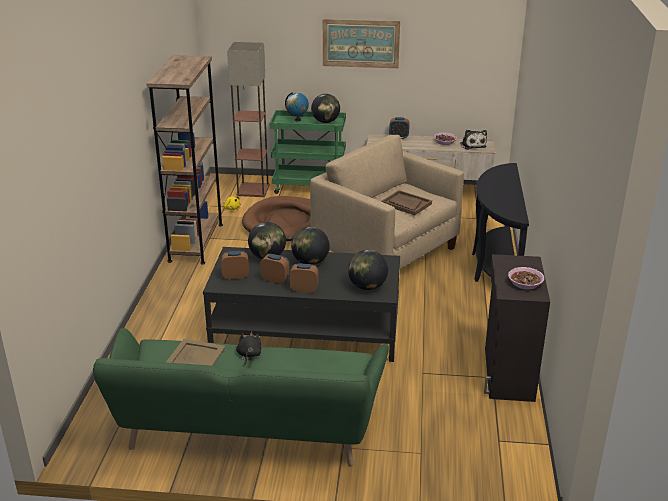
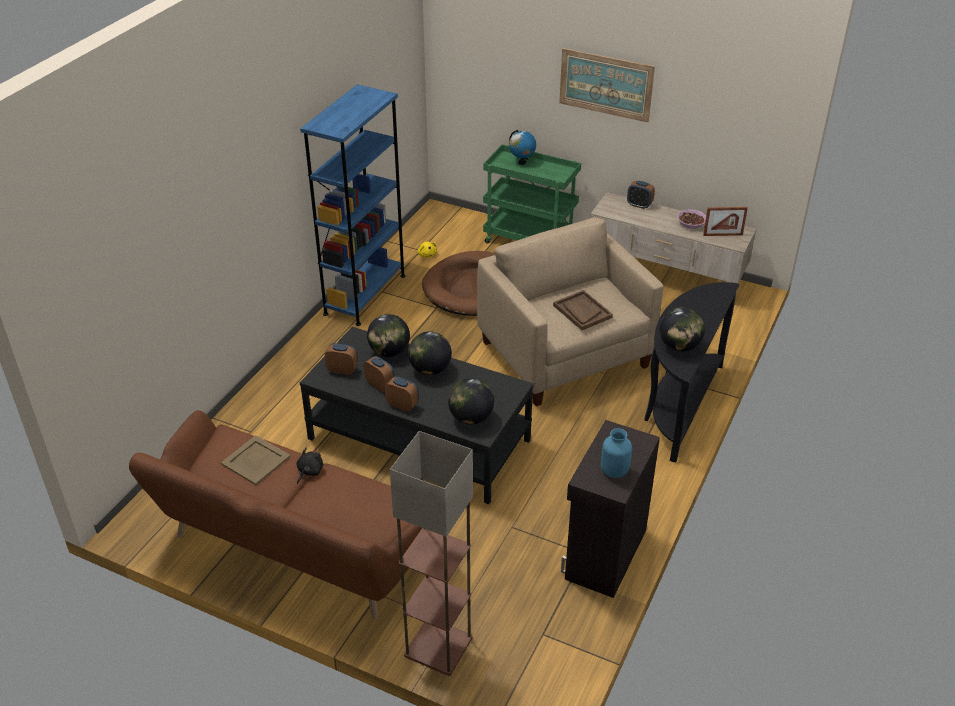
camera: 20 degrees right, 10 degrees up
green sofa [93,328,389,466] -> brown sofa [129,410,422,619]
brown bookcase [147,55,223,264] -> blue bookcase [300,84,405,326]
floor lamp [227,42,269,197] -> floor lamp moved to [390,431,473,676]
globe [311,94,340,123] -> globe moved to [659,307,705,352]
plush toy [460,130,487,150] -> picture frame [703,207,748,236]
bowl [508,267,544,289] -> blue vase [601,428,632,478]

